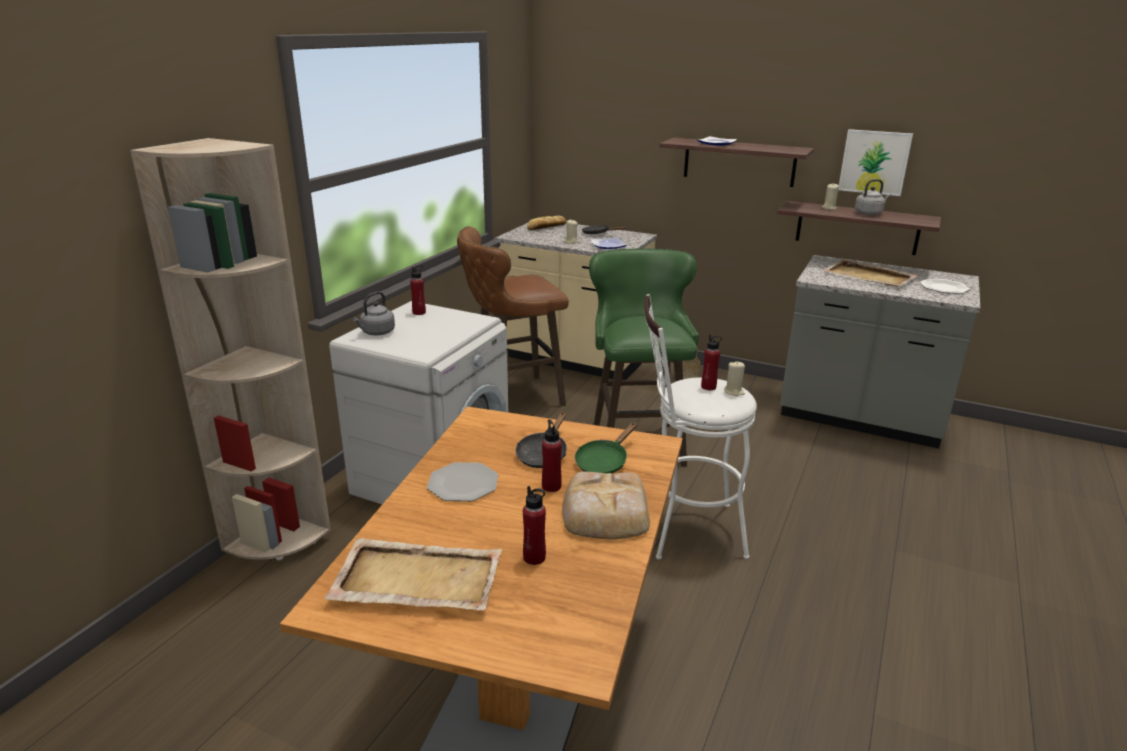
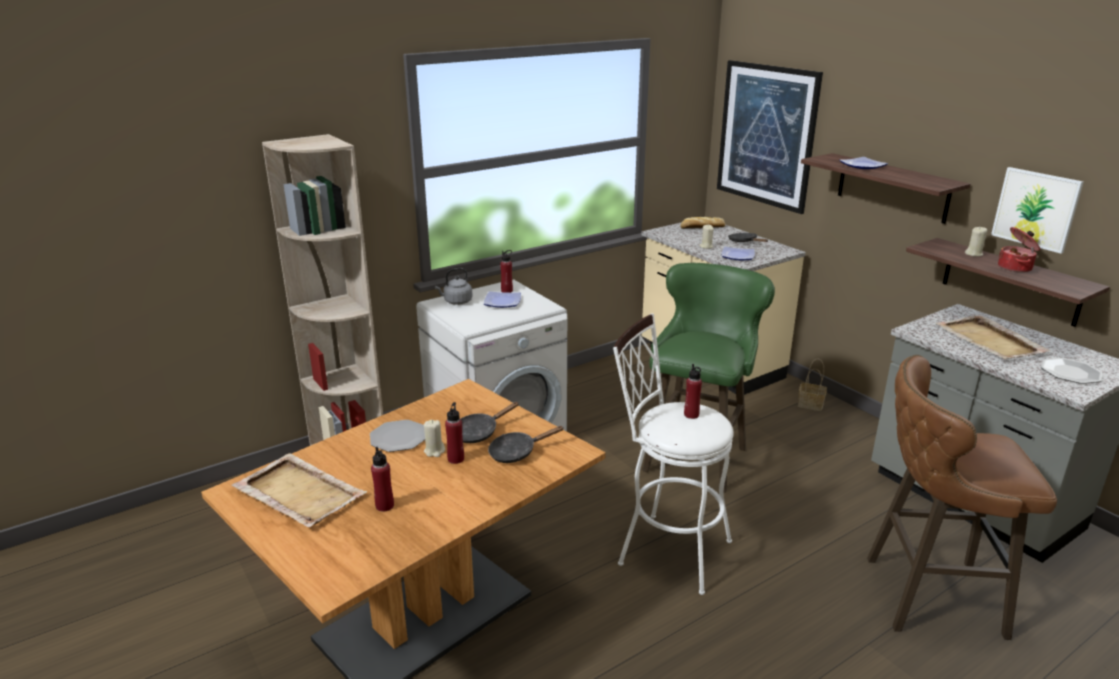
camera: 30 degrees right, 0 degrees up
brown stool [457,226,569,406] -> brown stool moved to [867,355,1057,640]
bread [562,471,650,540] -> none
green frying pan [575,422,637,473] -> black frying pan [488,426,564,463]
beige candle [724,361,745,396] -> beige candle moved to [424,420,445,457]
grey kettle [855,179,891,215] -> cooking pot [998,227,1040,273]
none -> plate [484,291,521,308]
none -> picture [717,60,823,214]

